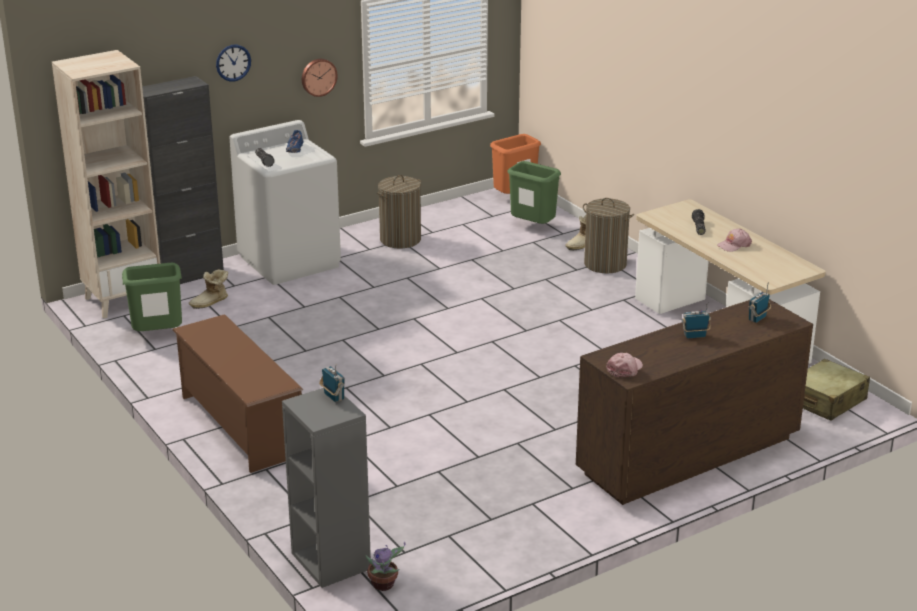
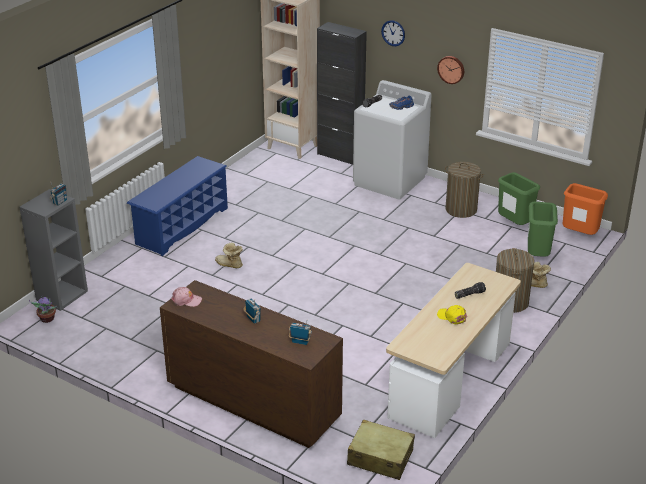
camera: 65 degrees right, 5 degrees up
green trash can [122,263,182,331] -> green trash can moved to [498,172,540,225]
brown shoe rack [172,314,304,473] -> blue shoe rack [127,156,228,256]
boot [189,269,228,309] -> boot moved to [215,243,243,268]
pink cap [717,229,752,252] -> yellow cap [437,305,467,325]

